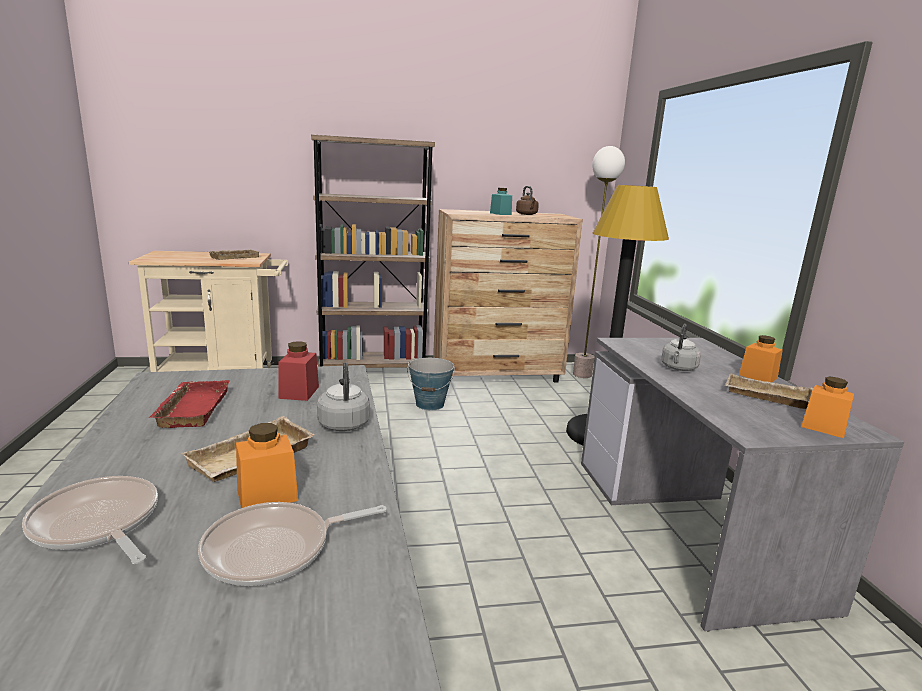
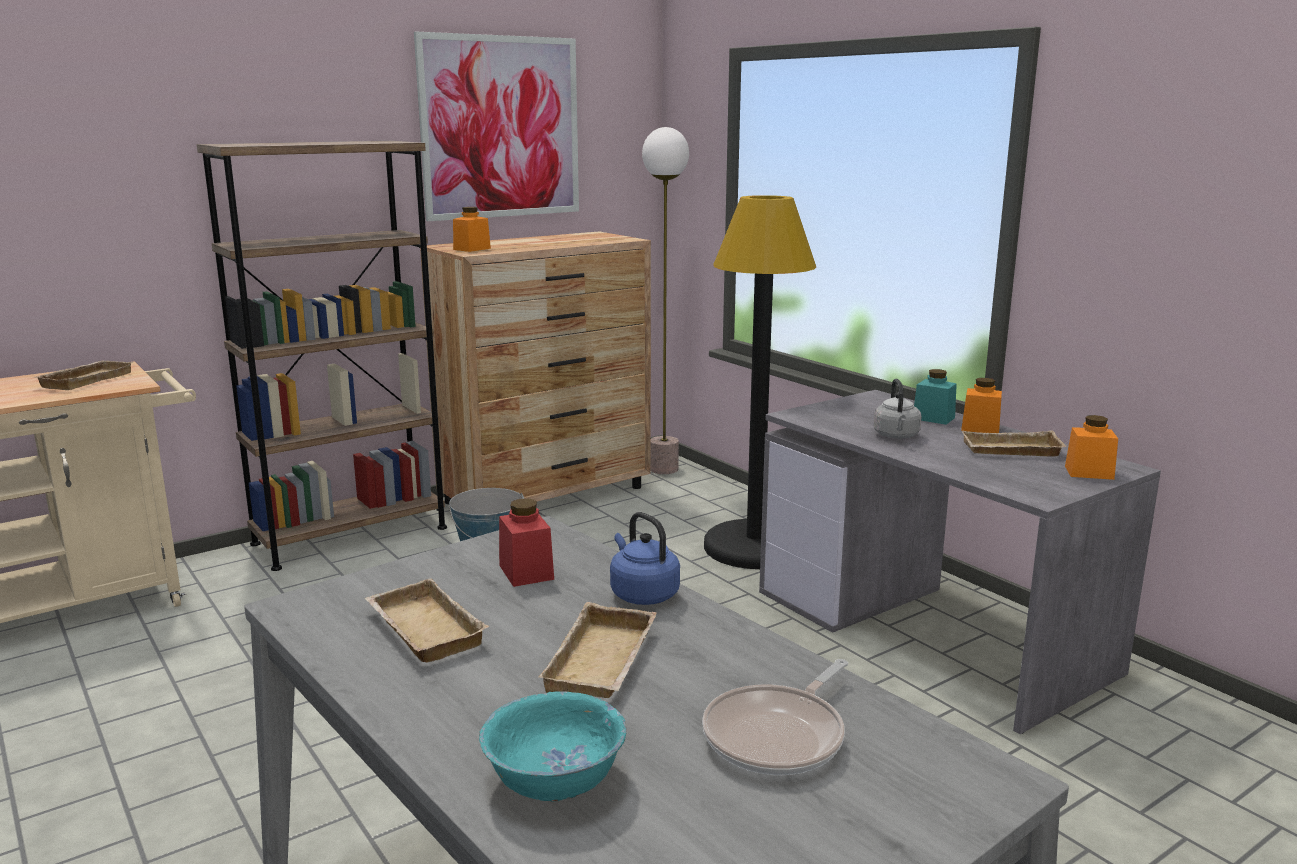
camera: 25 degrees left, 0 degrees up
frying pan [22,476,158,564] -> turquoise bowl [479,691,627,802]
red tray [148,380,230,428] -> beige tray [365,578,489,663]
orange jar [236,423,298,508] -> orange jar moved to [453,207,491,252]
grey kettle [317,362,370,431] -> blue kettle [610,512,680,605]
turquoise jar [490,188,512,215] -> turquoise jar moved to [914,369,957,425]
brown kettle [516,186,539,215] -> none
none -> picture [414,32,579,221]

